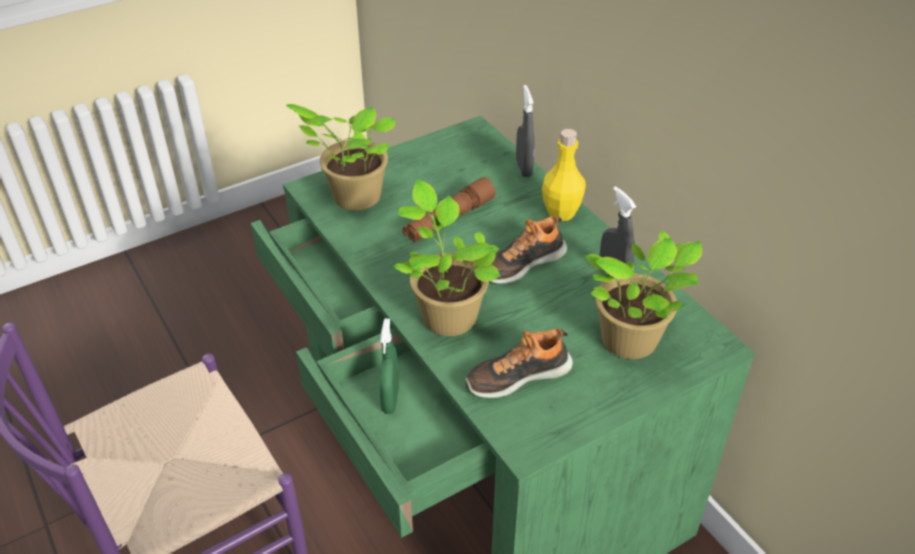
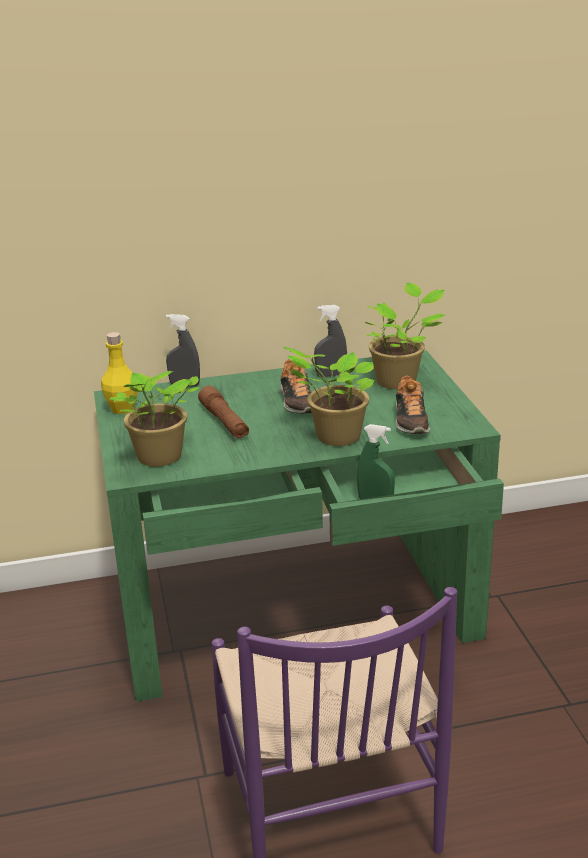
camera: 70 degrees left, 15 degrees down
yellow bottle [542,129,586,221] -> yellow bottle moved to [101,332,137,414]

